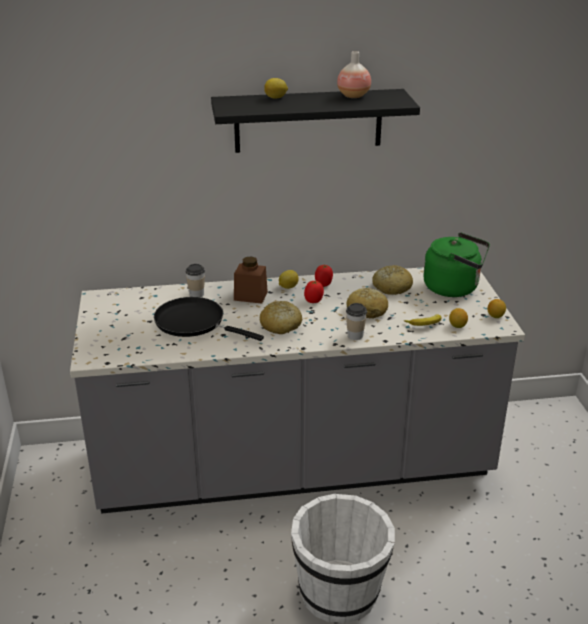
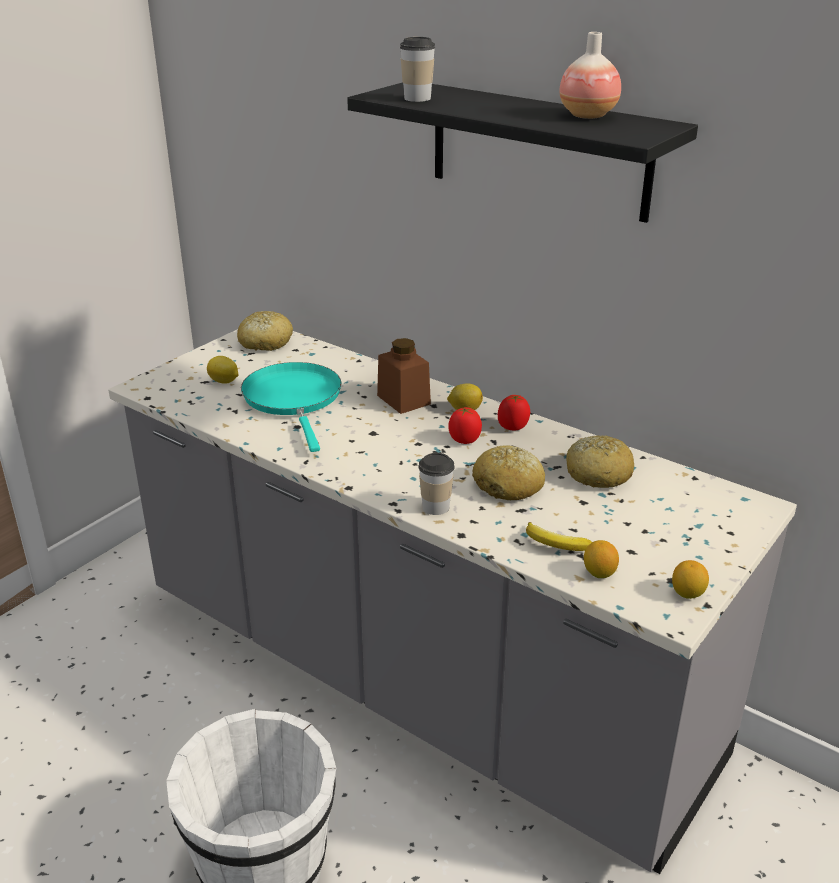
camera: 45 degrees right, 0 degrees up
black frying pan [154,297,264,341] -> turquoise frying pan [241,362,341,452]
cup [185,264,205,297] -> cup moved to [400,37,435,102]
bread [260,301,303,334] -> bread moved to [237,311,293,351]
lemon [264,78,288,99] -> lemon moved to [207,356,238,384]
green kettle [423,232,490,297] -> none

